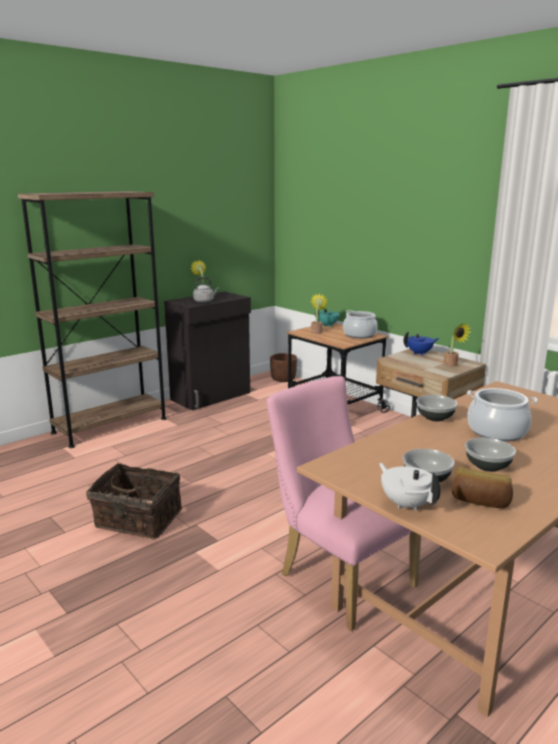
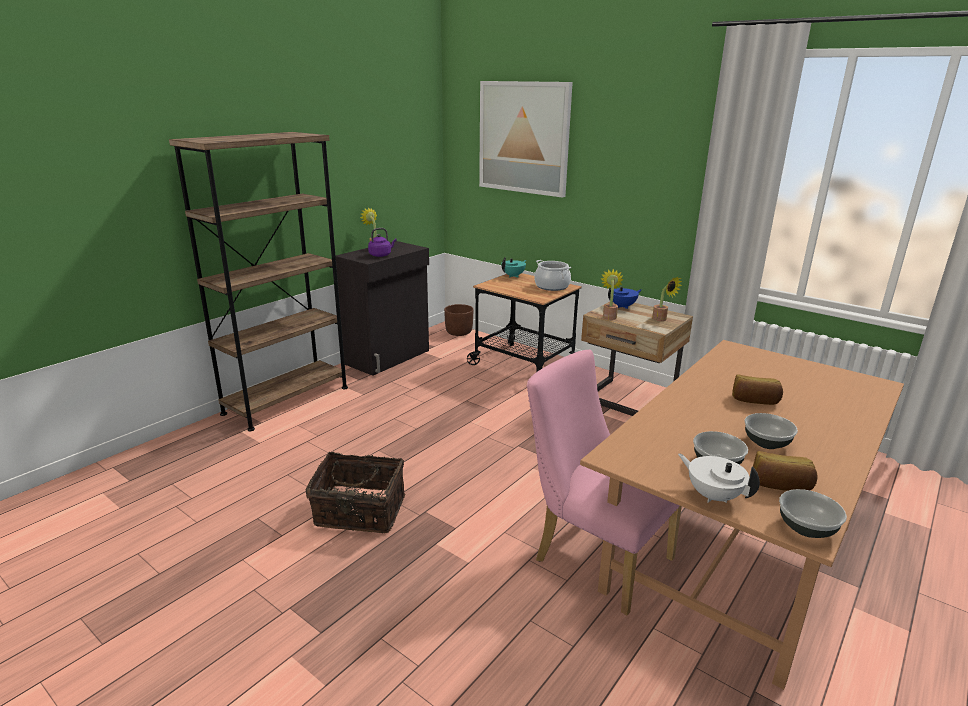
camera: 10 degrees left, 5 degrees up
grey kettle [193,277,219,303] -> purple kettle [368,228,397,257]
potted plant [311,293,328,334] -> potted plant moved to [600,269,624,320]
bowl [416,395,458,422] -> bowl moved to [779,489,847,538]
cooking pot [467,388,538,441] -> bread [732,374,783,405]
none -> picture [479,81,573,198]

